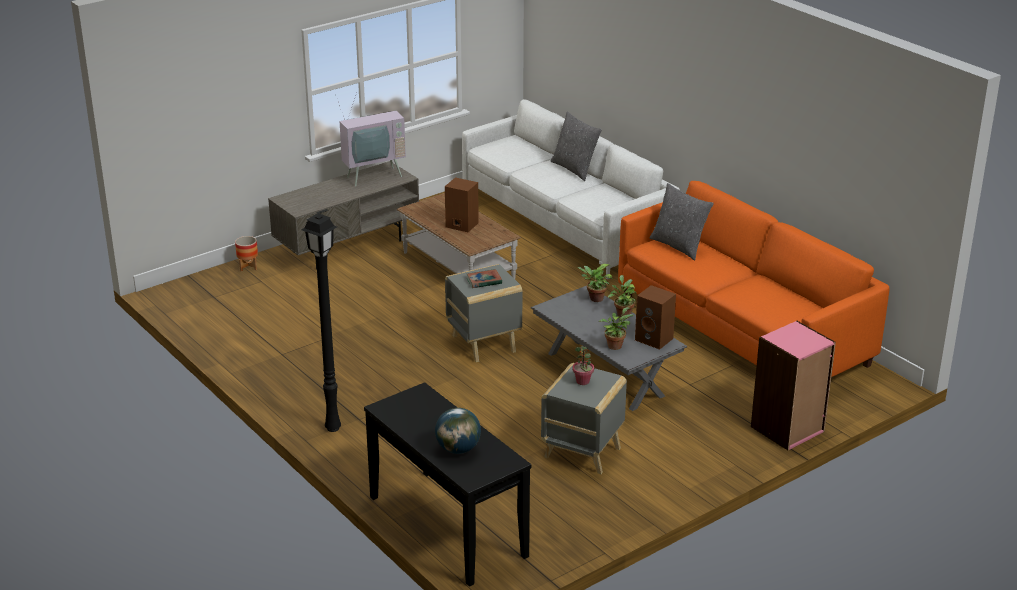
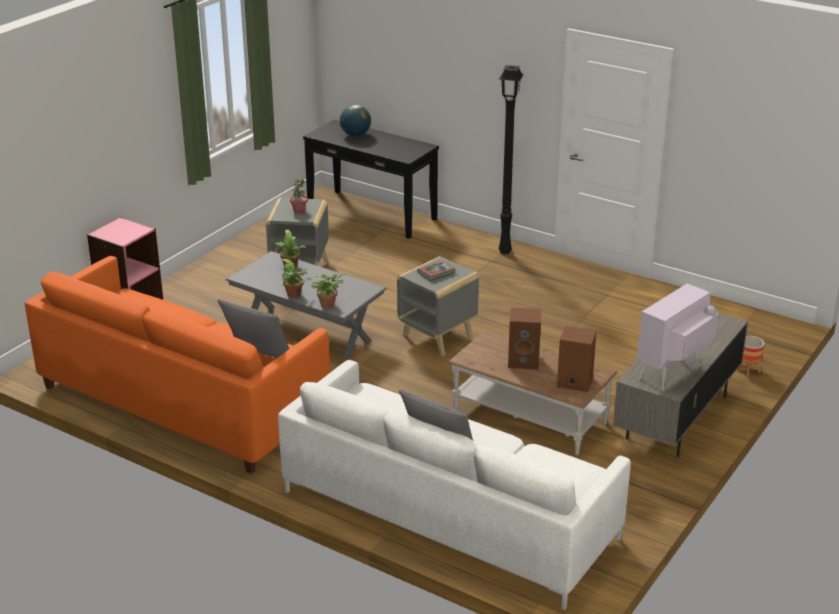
camera: 160 degrees right, 0 degrees up
brown speaker [635,285,676,350] -> brown speaker moved to [557,326,597,392]

